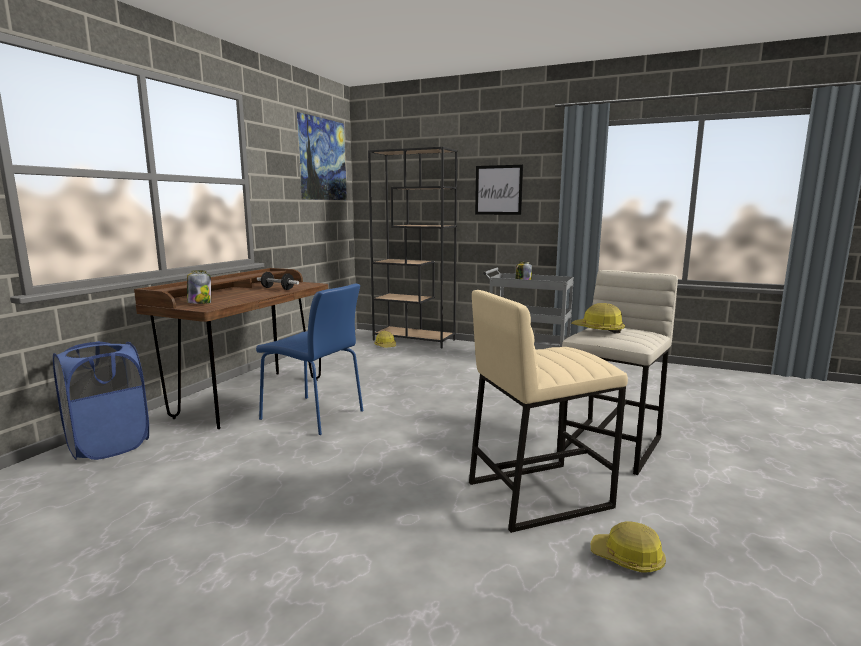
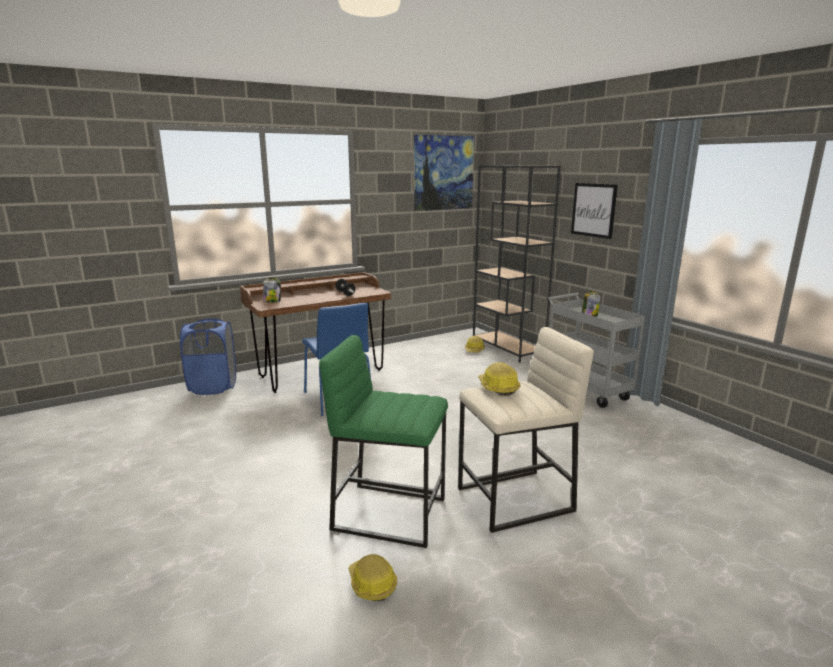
camera: 35 degrees right, 5 degrees up
beige stool [469,290,628,533] -> green stool [319,335,448,548]

